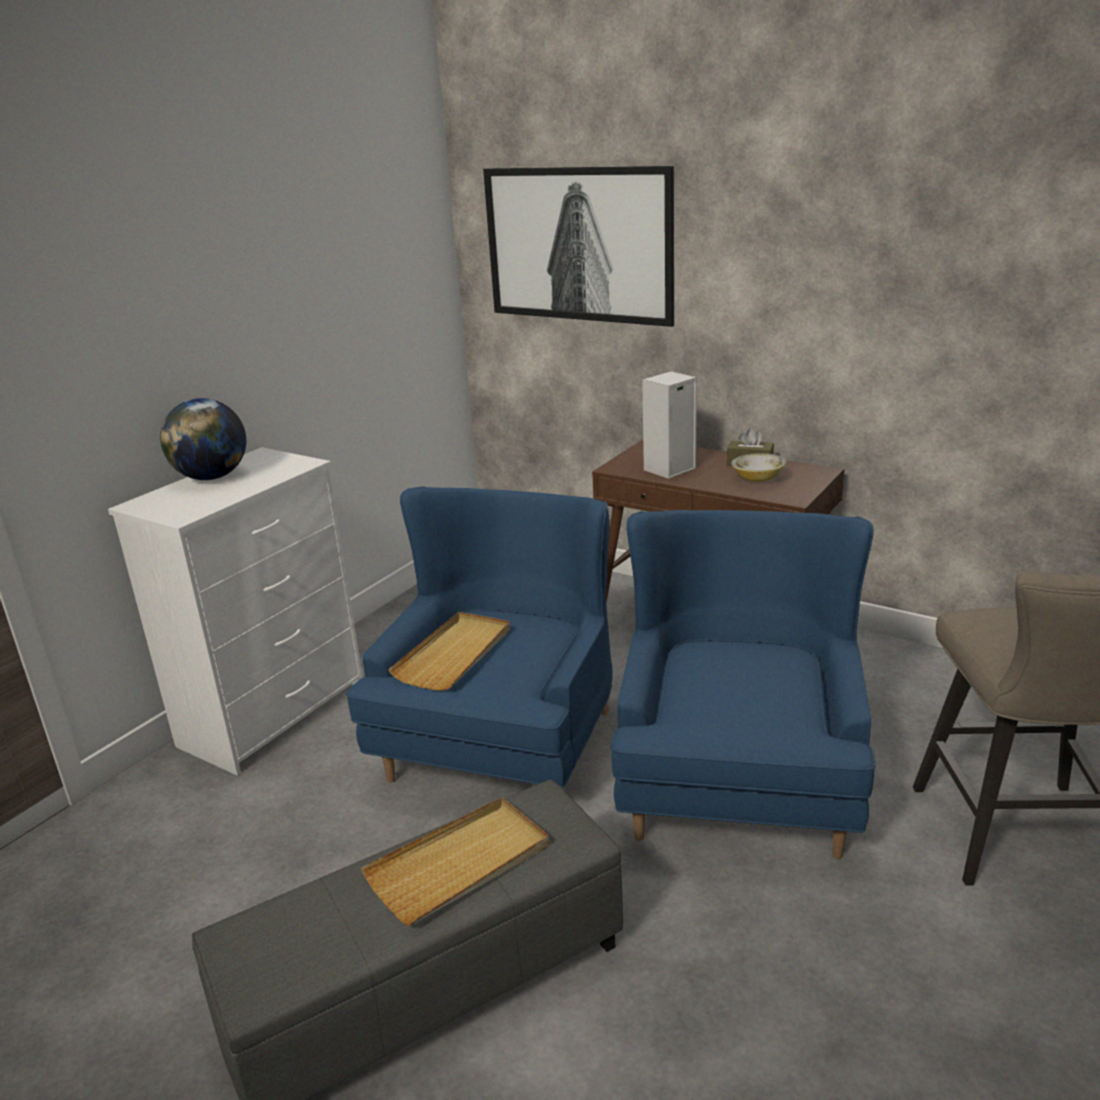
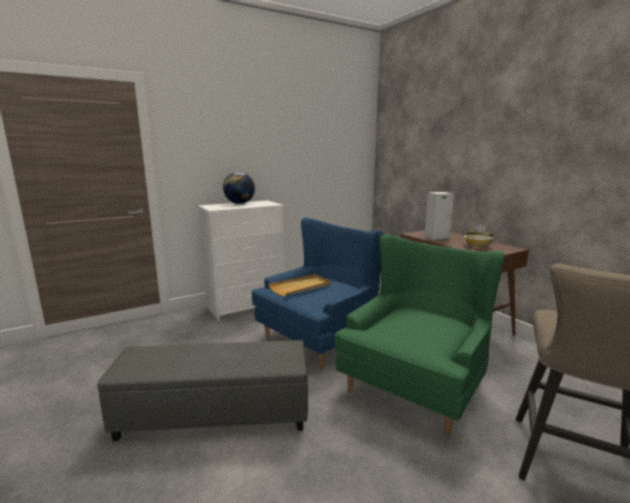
camera: 25 degrees right, 10 degrees down
beige tray [361,797,549,926] -> none
picture [483,166,674,327] -> none
blue armchair [611,510,875,859] -> green armchair [334,234,505,436]

